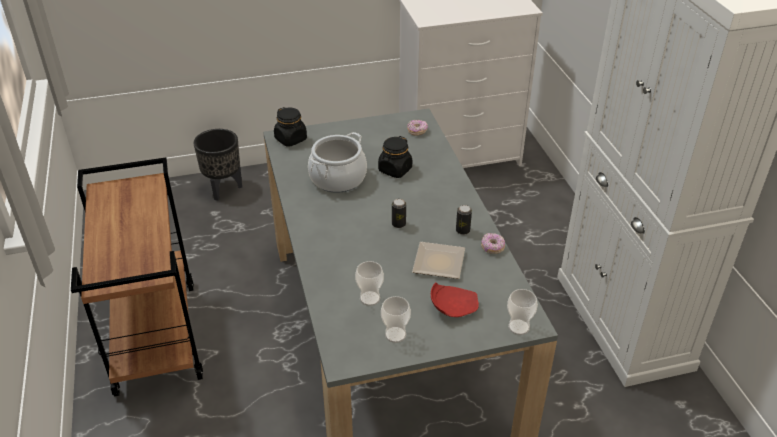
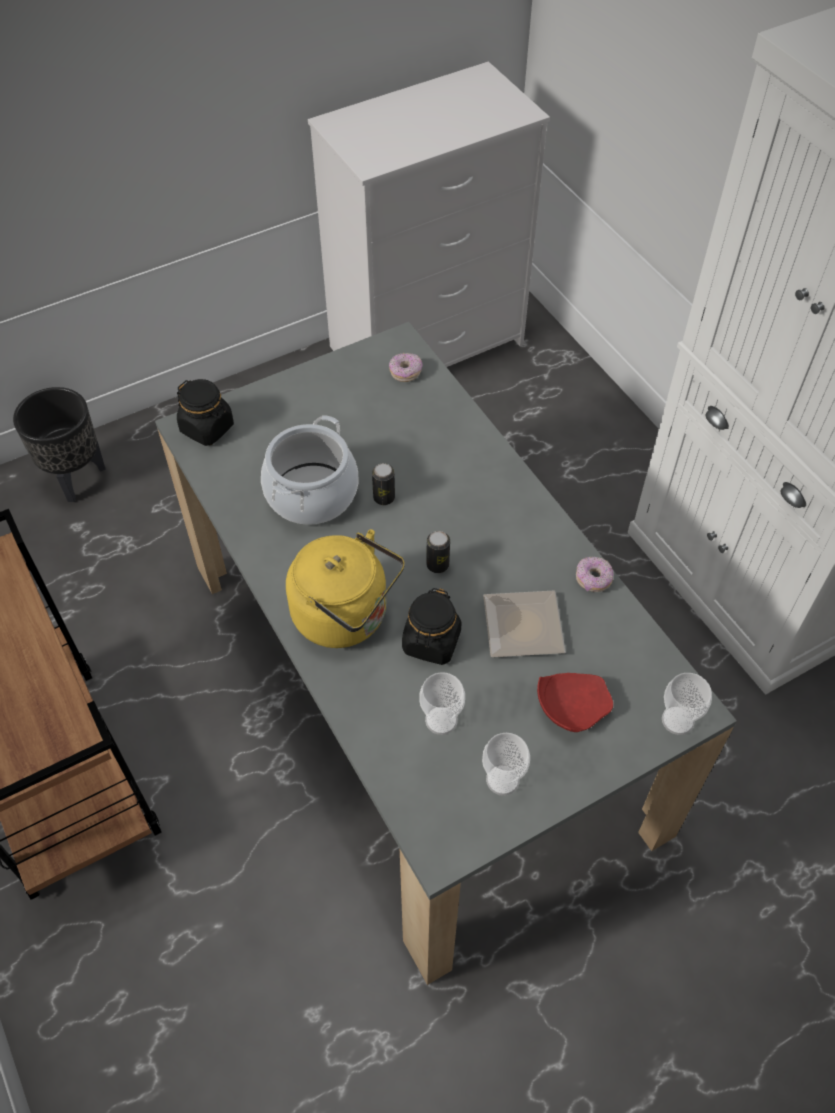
camera: 15 degrees left, 15 degrees up
black jar [378,136,412,178] -> black jar moved to [402,588,462,665]
can [456,205,472,235] -> can moved to [372,463,395,505]
none -> yellow kettle [286,529,405,648]

